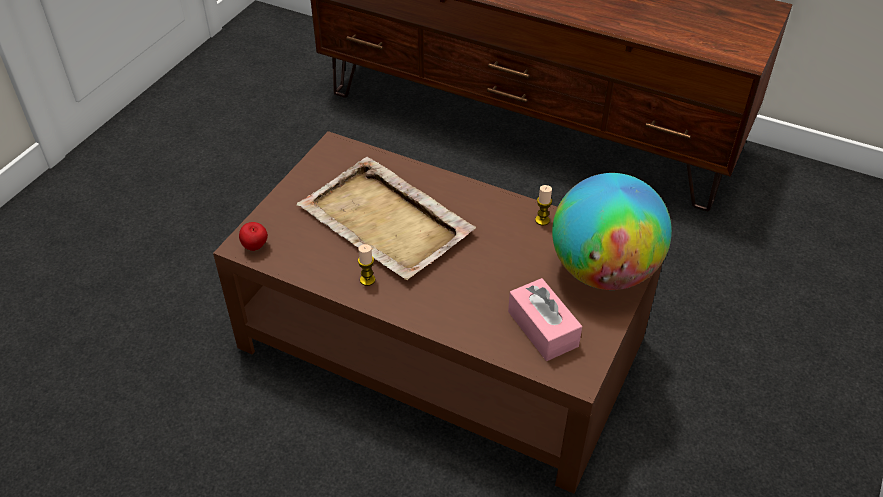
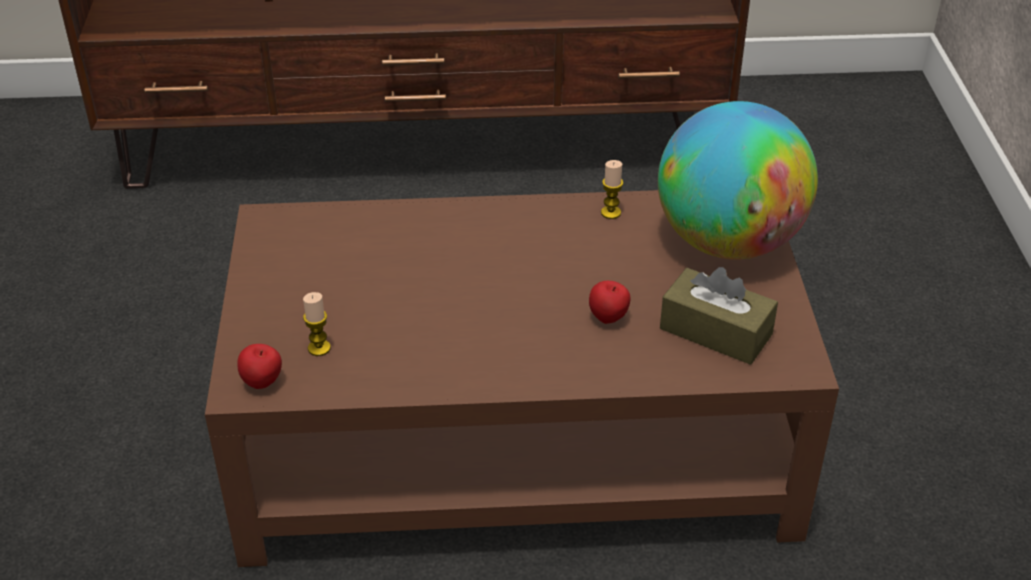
camera: 30 degrees left, 5 degrees down
beige tray [297,157,476,280] -> none
candle [358,244,375,286] -> candle moved to [303,292,331,356]
pink tissue box [508,278,582,361] -> brown tissue box [660,267,778,365]
none -> apple [589,281,631,324]

